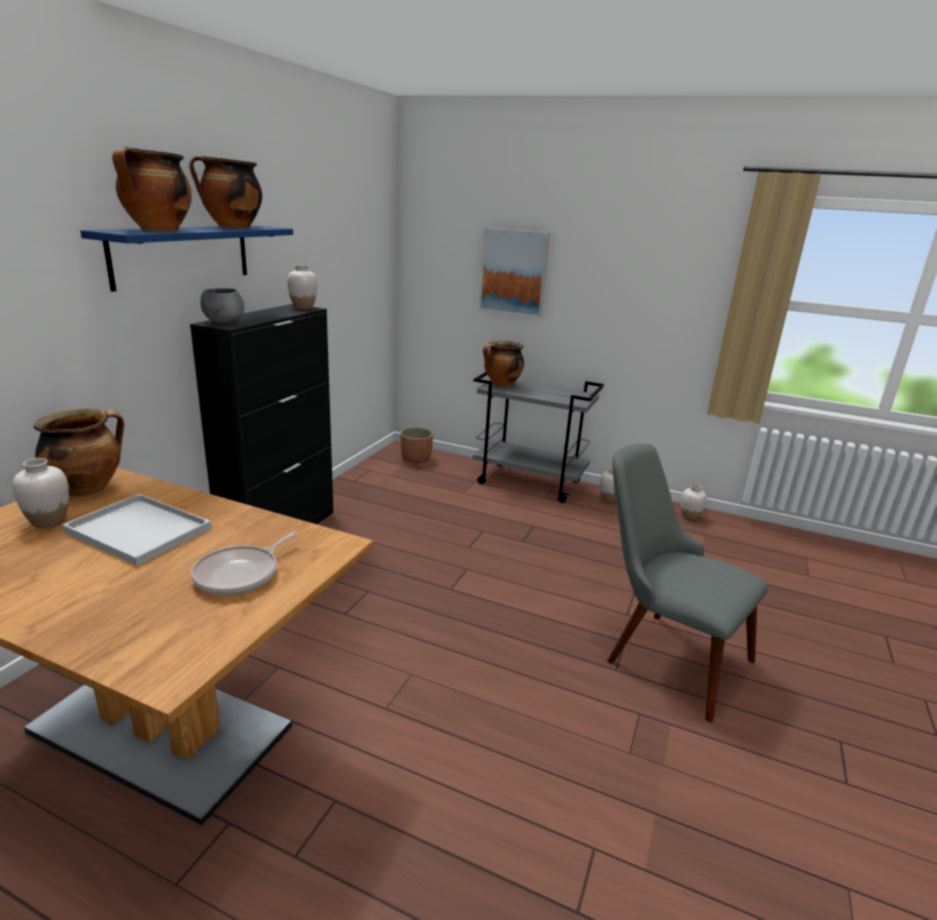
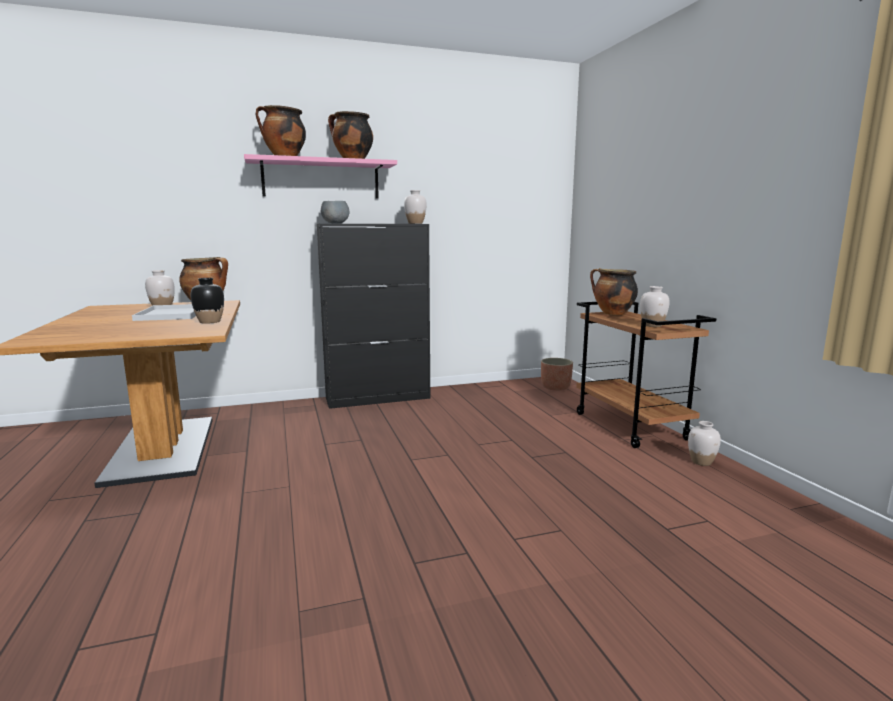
camera: 50 degrees right, 10 degrees down
blue shelf [80,225,293,292] -> pink shelf [244,154,397,198]
frying pan [191,531,298,595] -> none
grey cart [473,372,604,503] -> brown cart [576,302,716,448]
picture [479,227,550,318] -> none
grey chair [607,444,768,722] -> none
white vase [681,484,707,520] -> white vase moved to [640,286,669,327]
none -> black vase [190,278,224,324]

